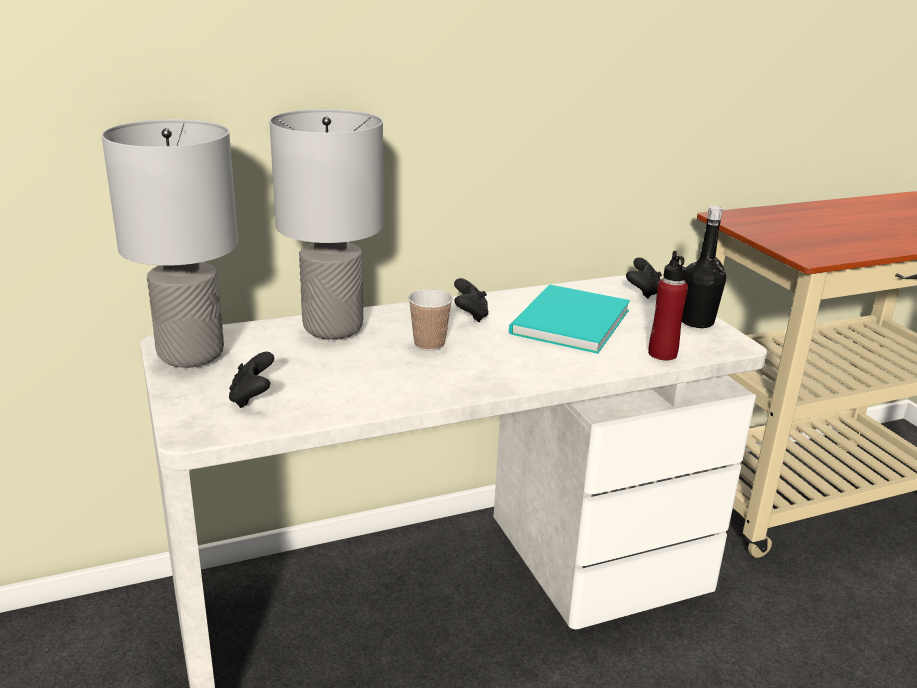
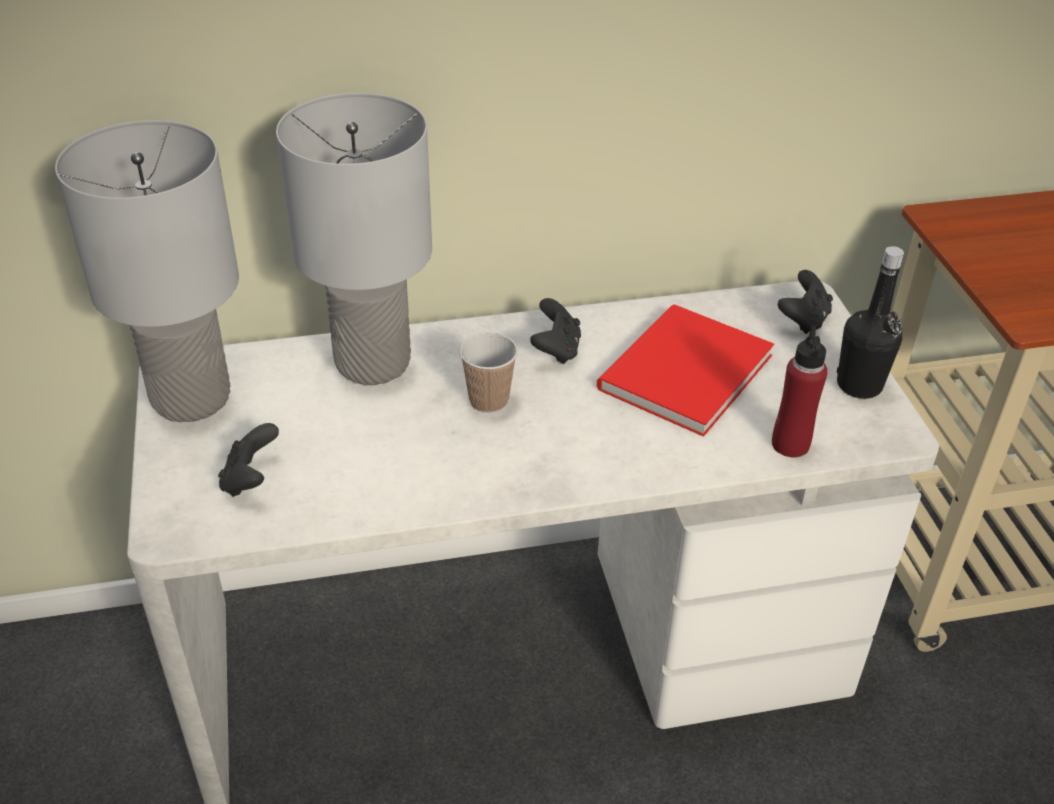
camera: 10 degrees right, 15 degrees up
turquoise book [509,285,630,354] -> red book [596,304,774,437]

